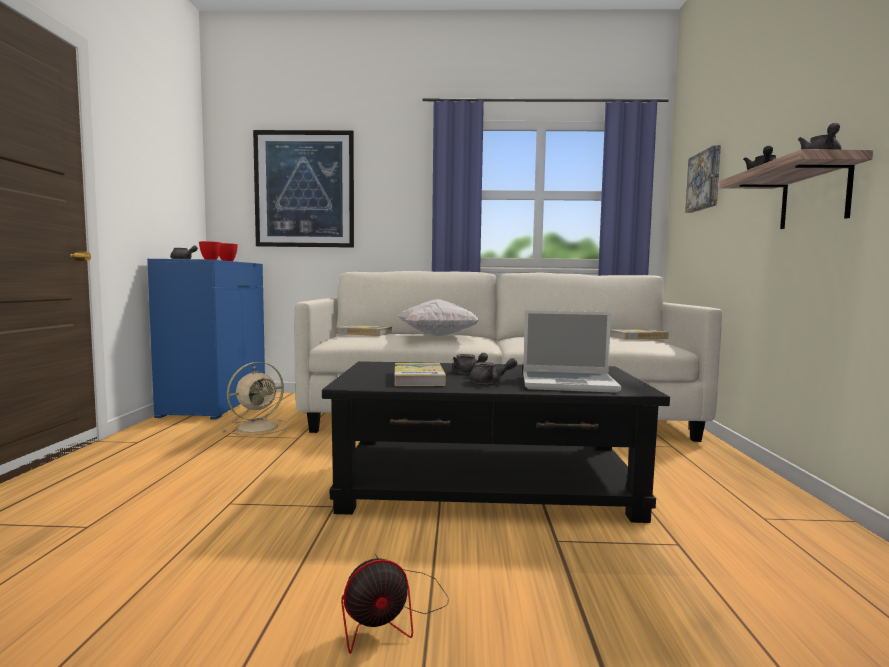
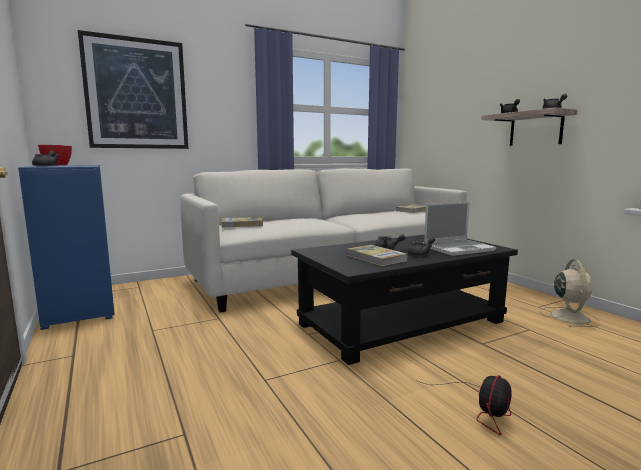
camera: 30 degrees left, 5 degrees up
beige fan [222,362,288,435] -> beige fan moved to [540,259,600,327]
white pillow [398,299,479,336] -> none
picture [685,145,721,213] -> none

